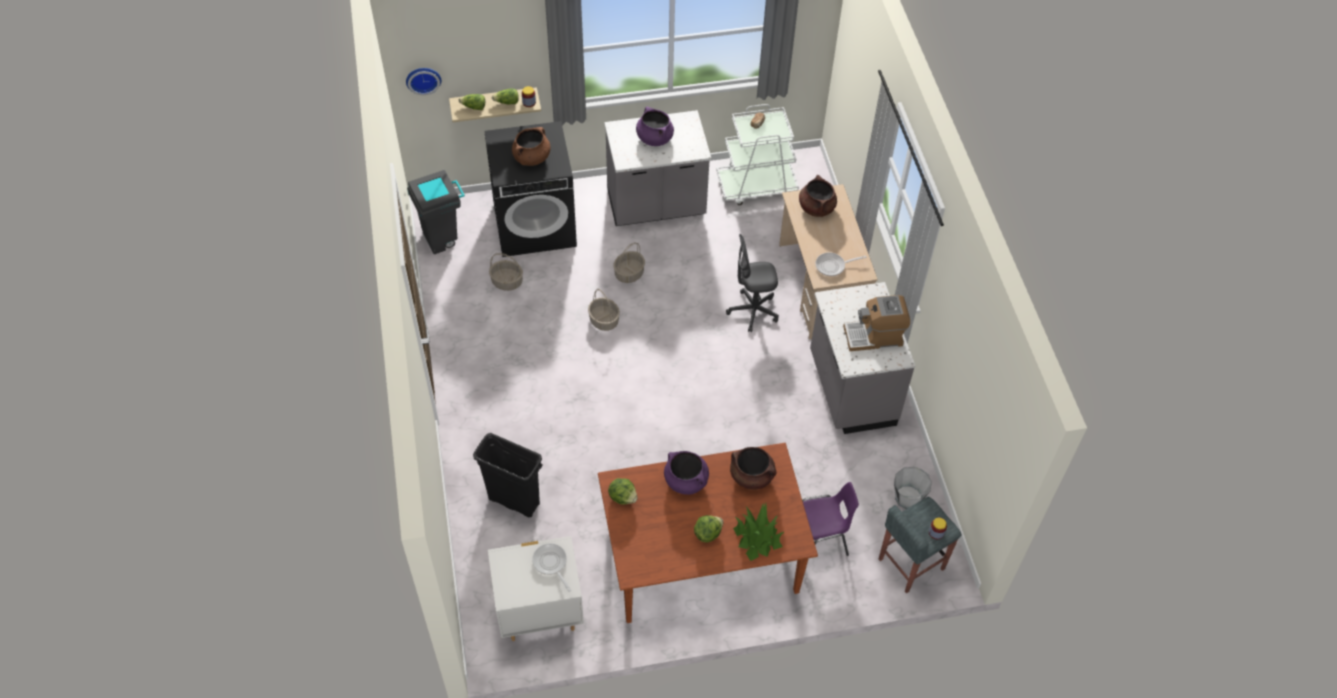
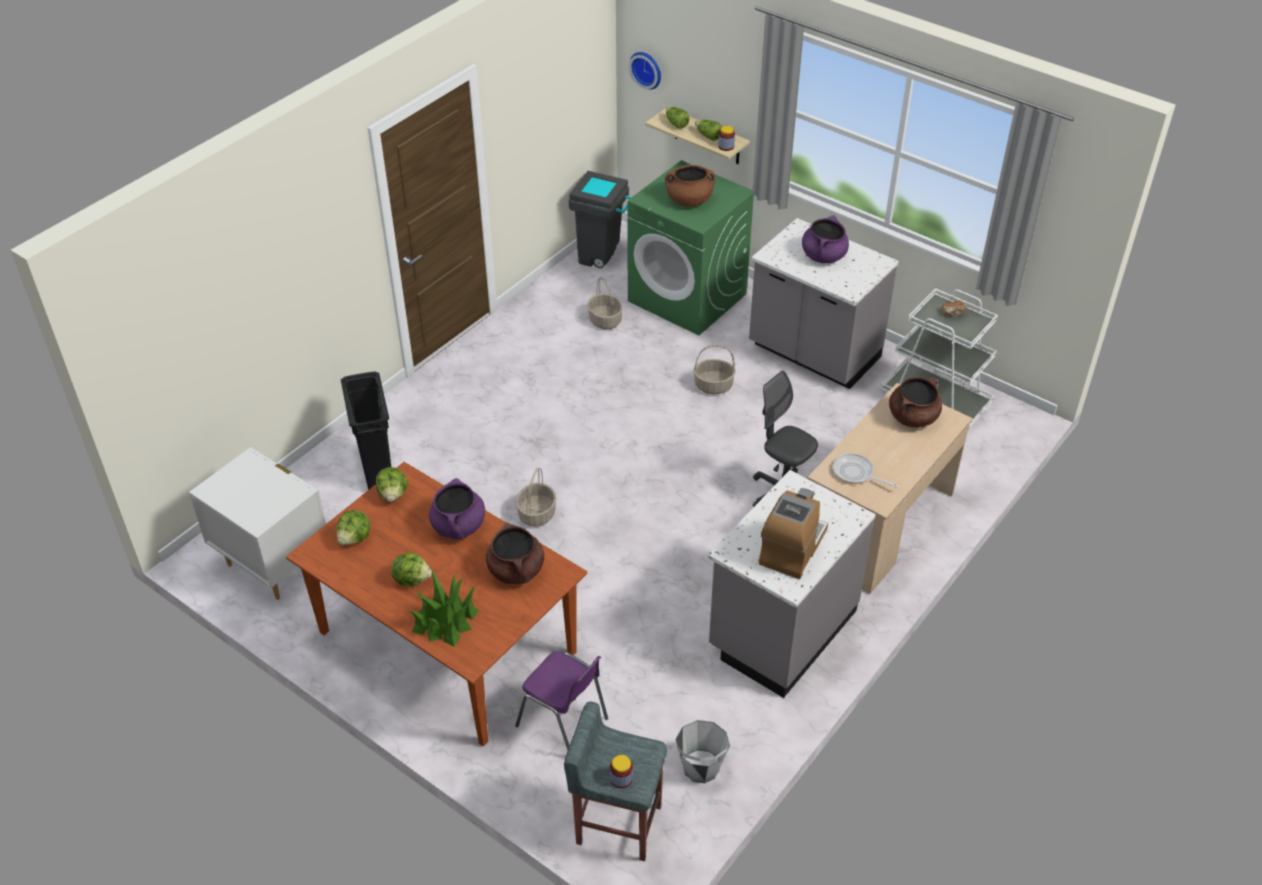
camera: 50 degrees right, 10 degrees down
black washing machine [484,121,577,257] -> green washing machine [627,160,756,335]
frying pan [532,543,571,592] -> none
basket [588,289,620,331] -> basket moved to [516,468,556,527]
coffee machine [843,295,910,351] -> coffee machine turned 75 degrees clockwise [759,488,828,579]
none -> lettuce [337,510,371,545]

